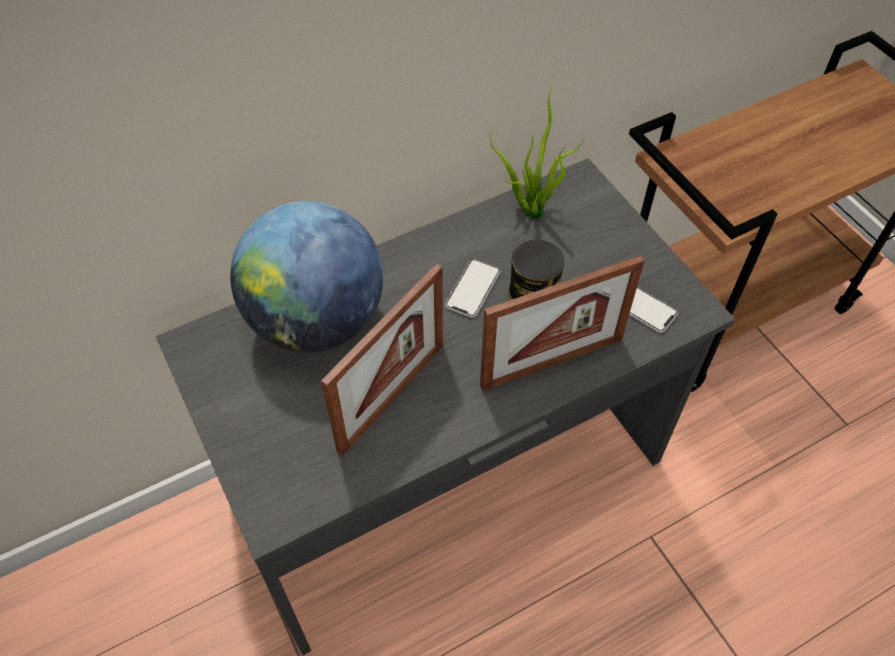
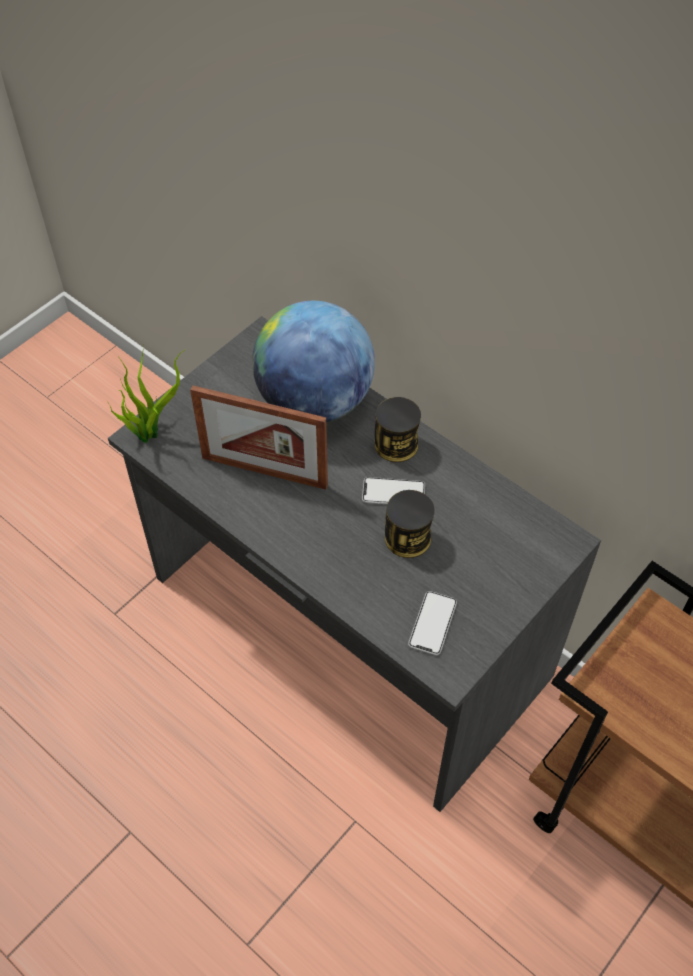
camera: 70 degrees right, 0 degrees up
picture frame [480,255,644,391] -> none
potted plant [490,72,584,219] -> potted plant moved to [109,346,185,443]
none -> can [375,397,421,462]

